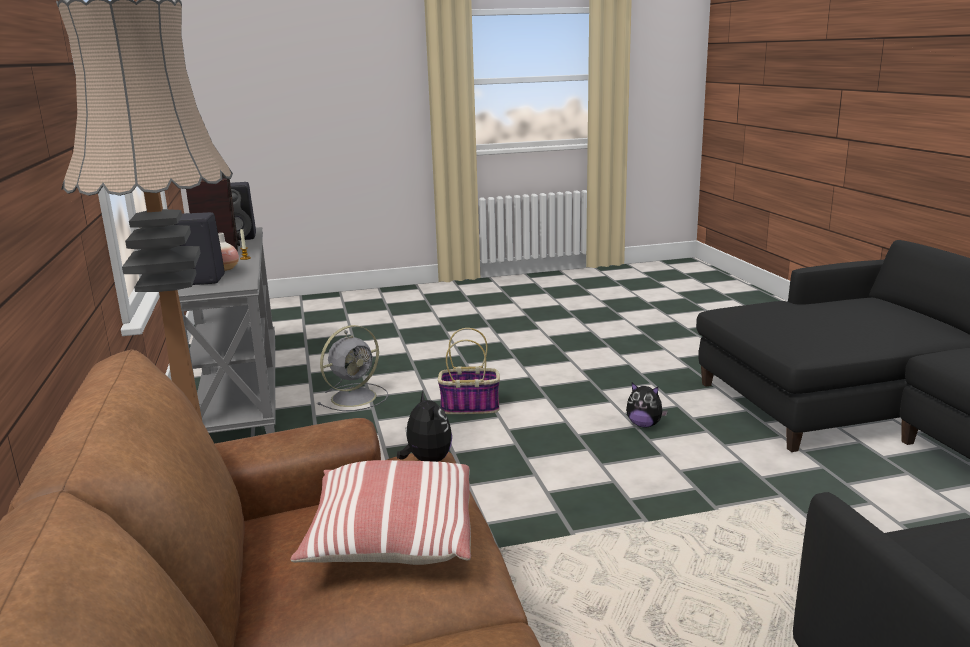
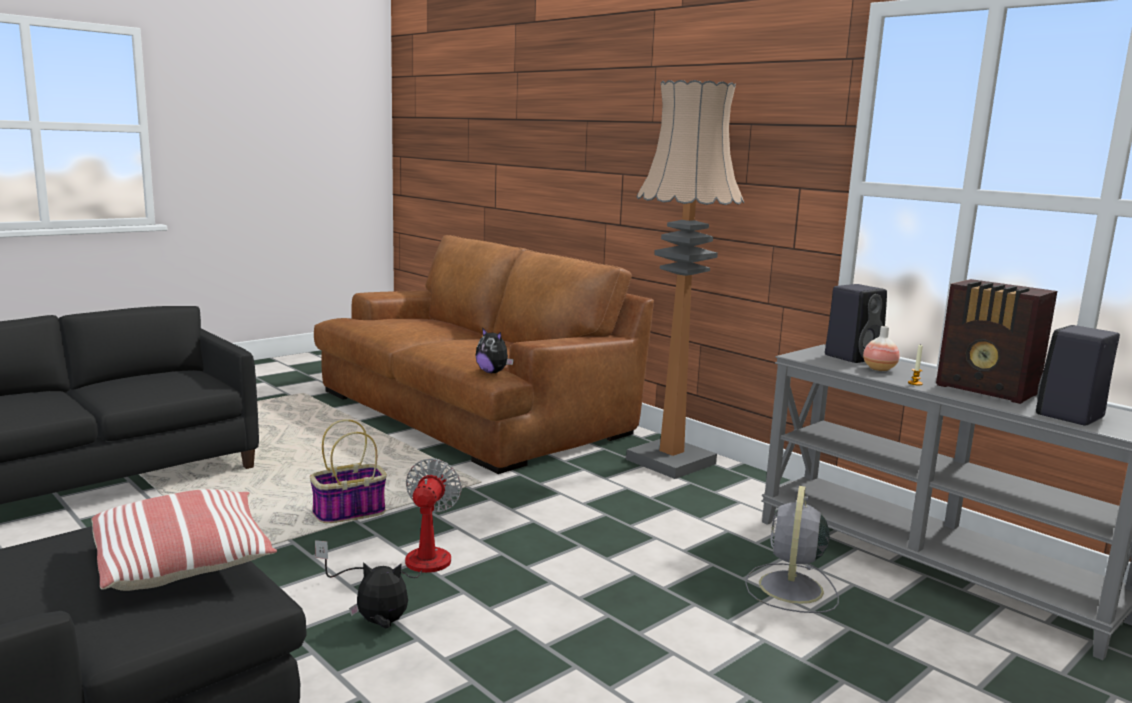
camera: 150 degrees right, 5 degrees down
pillow [290,460,471,565] -> pillow moved to [91,489,277,591]
basket [438,328,500,414] -> basket moved to [310,419,387,523]
none -> fan [315,458,462,578]

